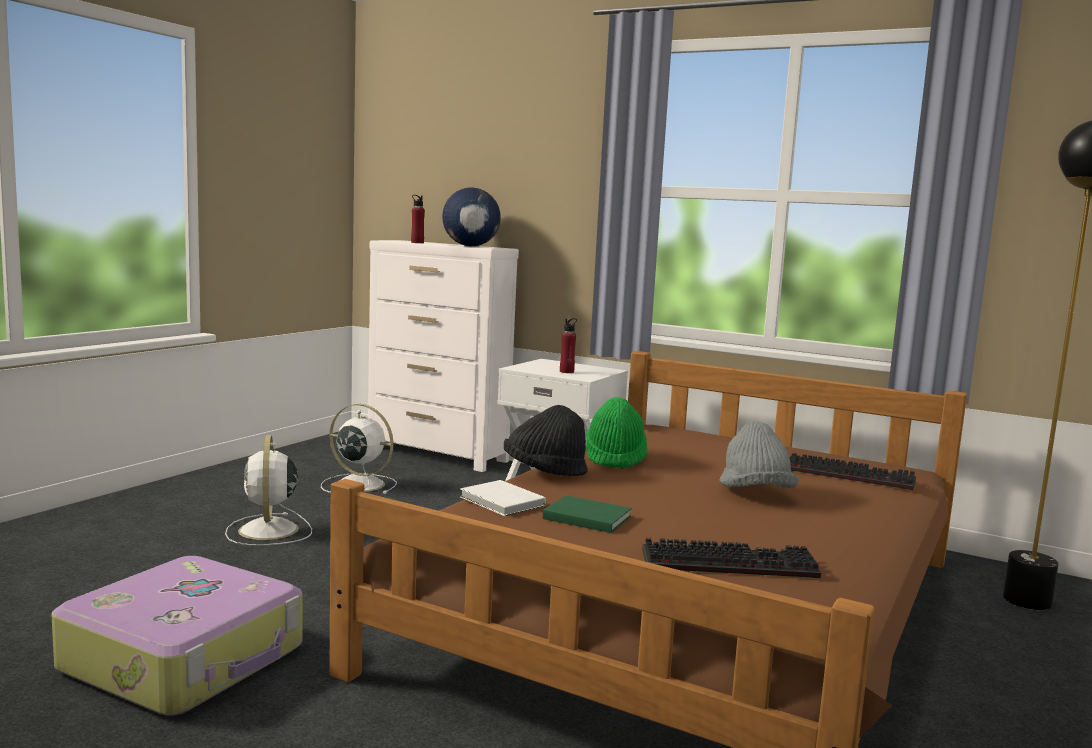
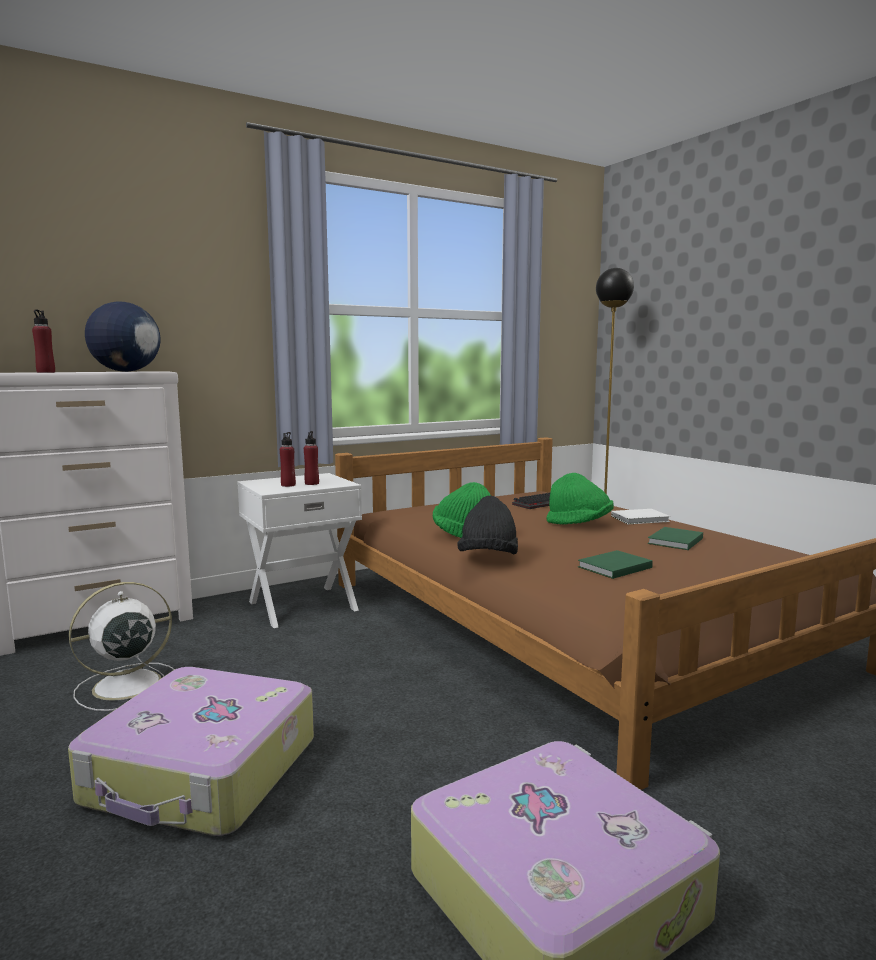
camera: 60 degrees left, 0 degrees up
white fan [225,435,312,545] -> suitcase [68,667,314,836]
white book [460,480,546,516] -> white book moved to [611,509,670,524]
keyboard [642,538,821,578] -> none
grey hat [719,421,799,488] -> green hat [547,473,614,525]
none -> red bottle [280,432,296,487]
none -> green book [648,527,703,550]

